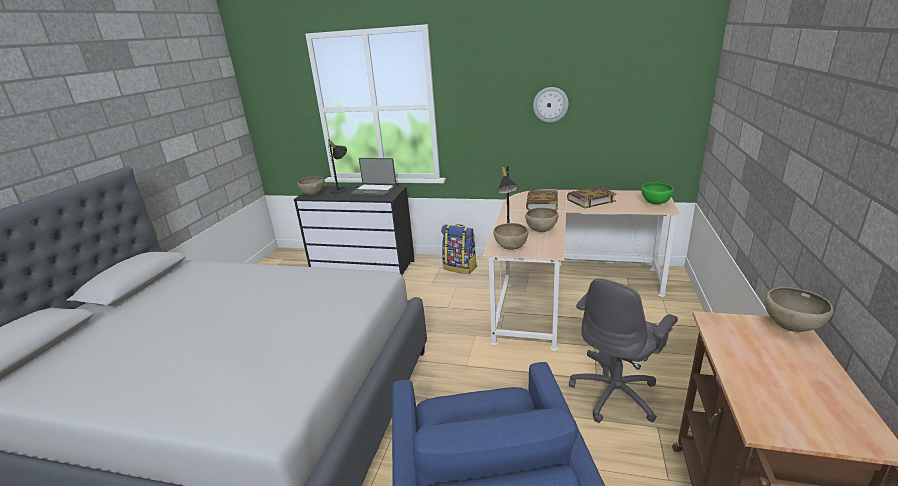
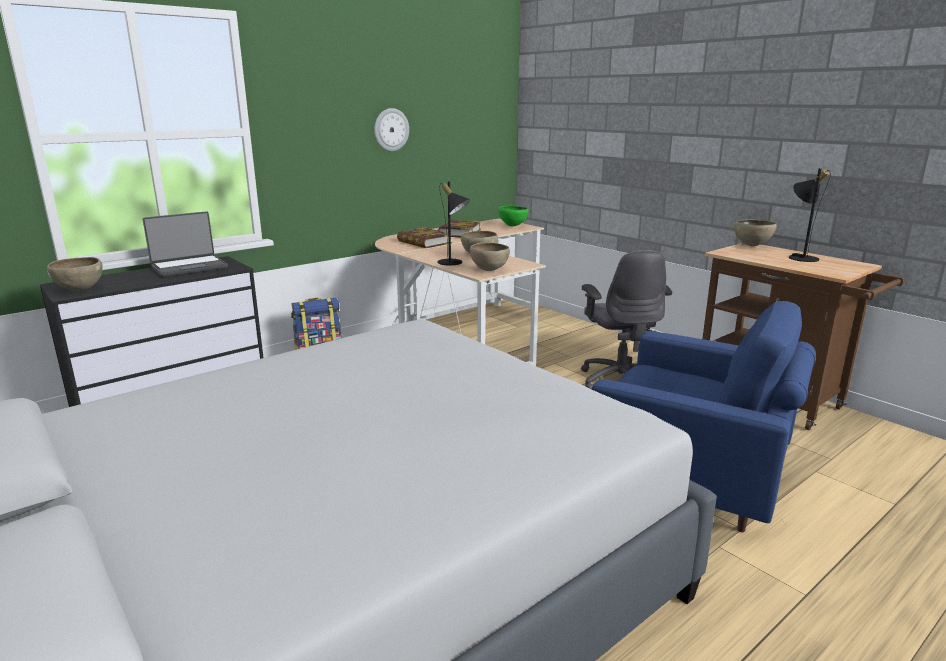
camera: 55 degrees left, 5 degrees down
black table lamp [328,139,347,193] -> black table lamp moved to [789,168,831,262]

